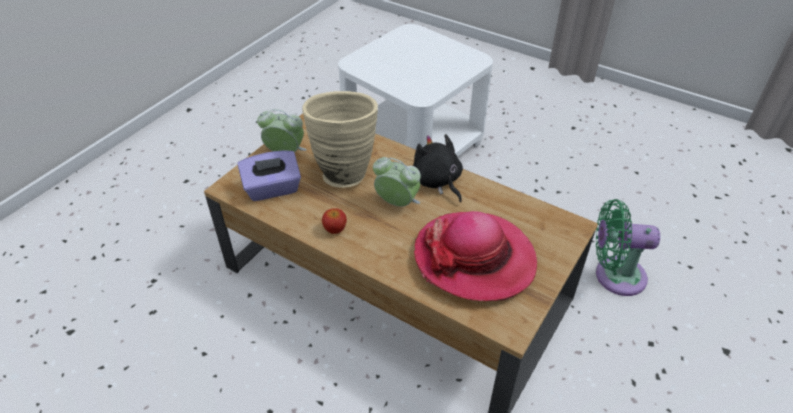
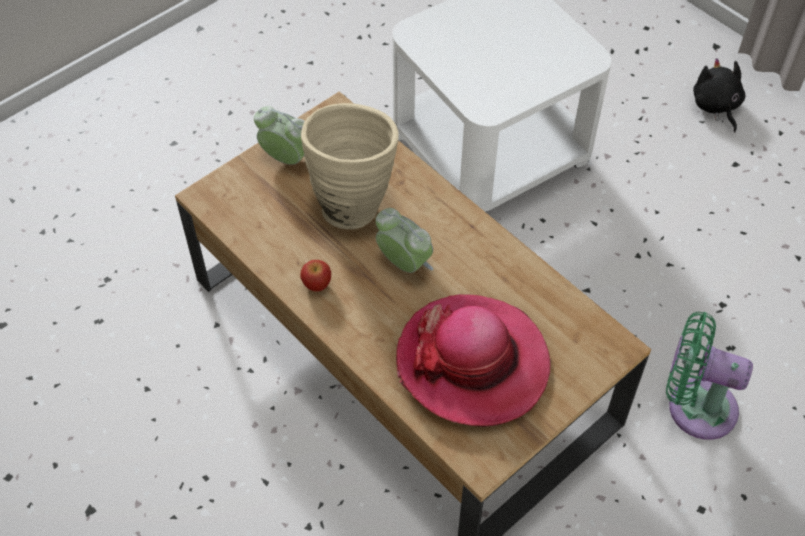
camera: 15 degrees right, 10 degrees up
purple tissue box [238,150,301,201] -> none
black plush toy [413,134,463,202] -> black plush toy moved to [693,58,745,132]

